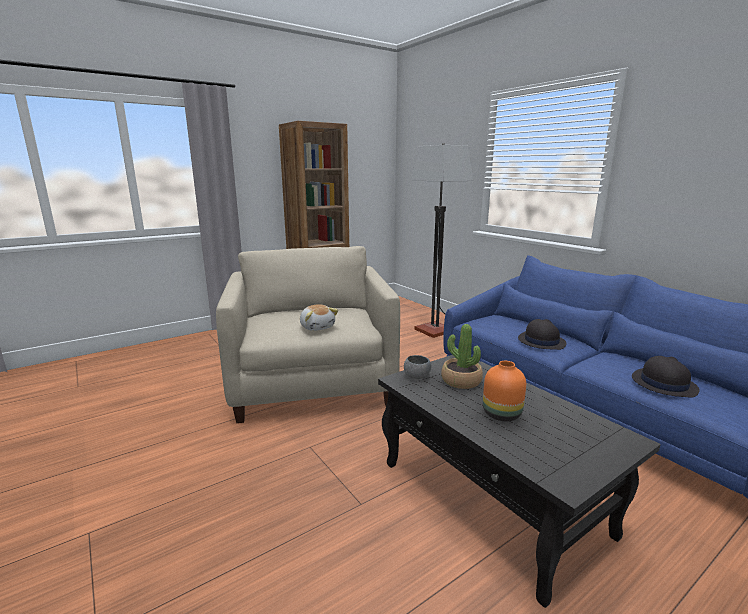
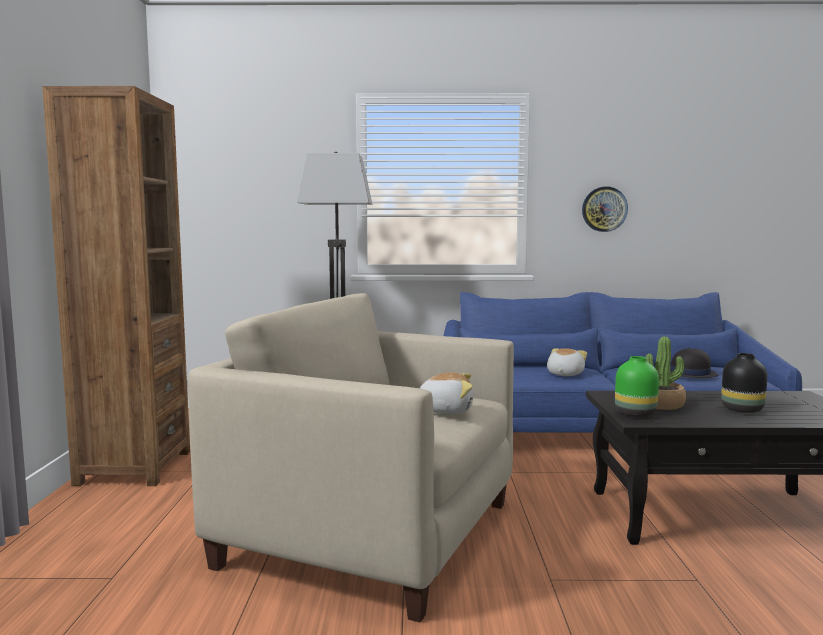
camera: 55 degrees left, 10 degrees down
grey bowl [404,355,431,379] -> green vase [615,356,659,417]
orange vase [483,361,526,421] -> black vase [721,353,767,413]
black hat [518,319,567,350] -> plush toy [547,348,587,376]
none -> wall clock [582,187,628,232]

